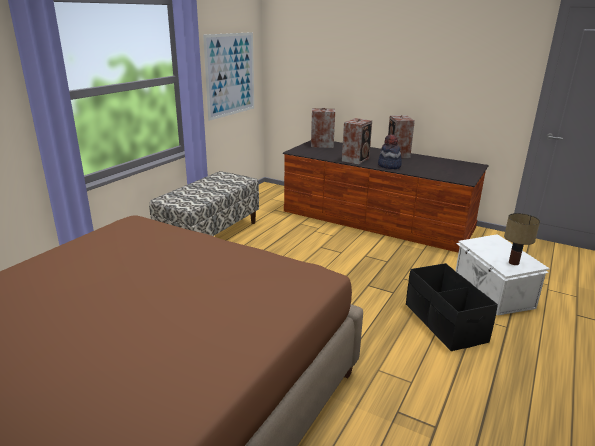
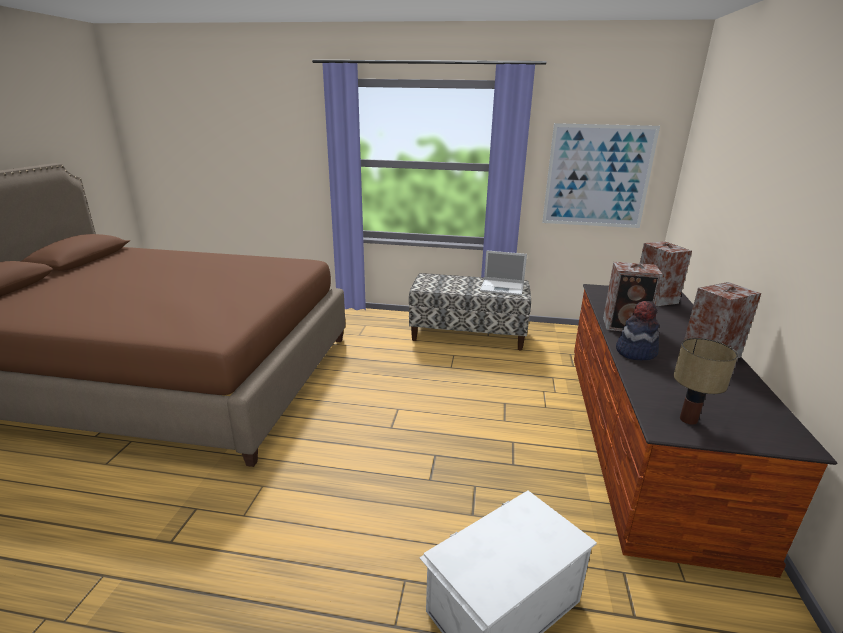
camera: 70 degrees right, 0 degrees up
black storage box [406,263,498,351] -> none
table lamp [504,213,540,265] -> table lamp moved to [673,338,738,425]
none -> laptop [480,250,527,296]

